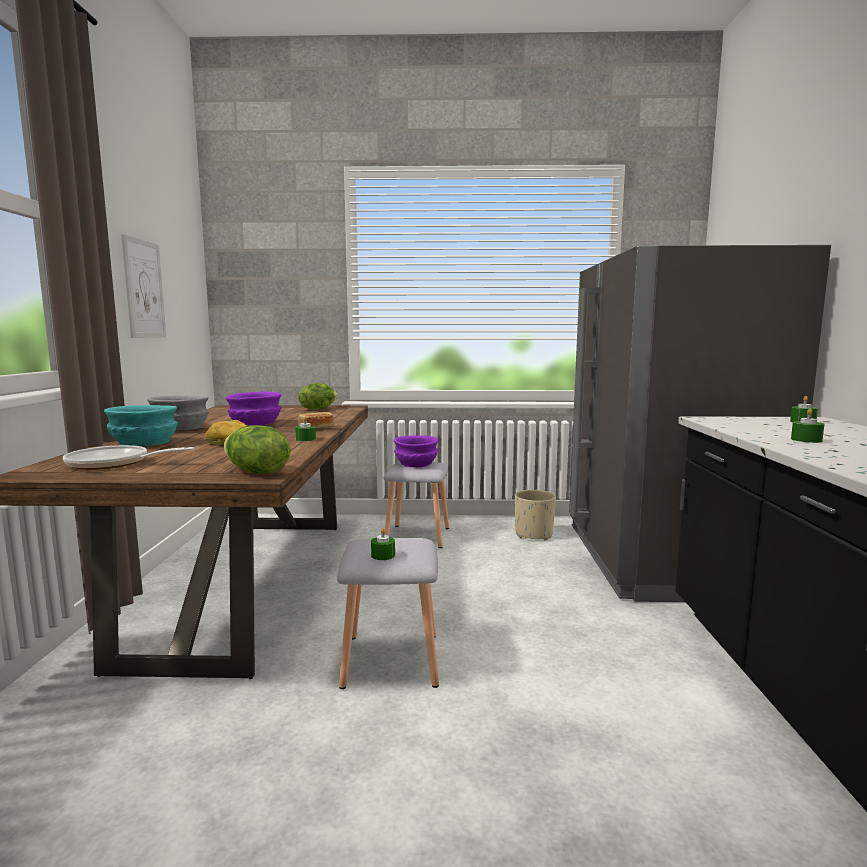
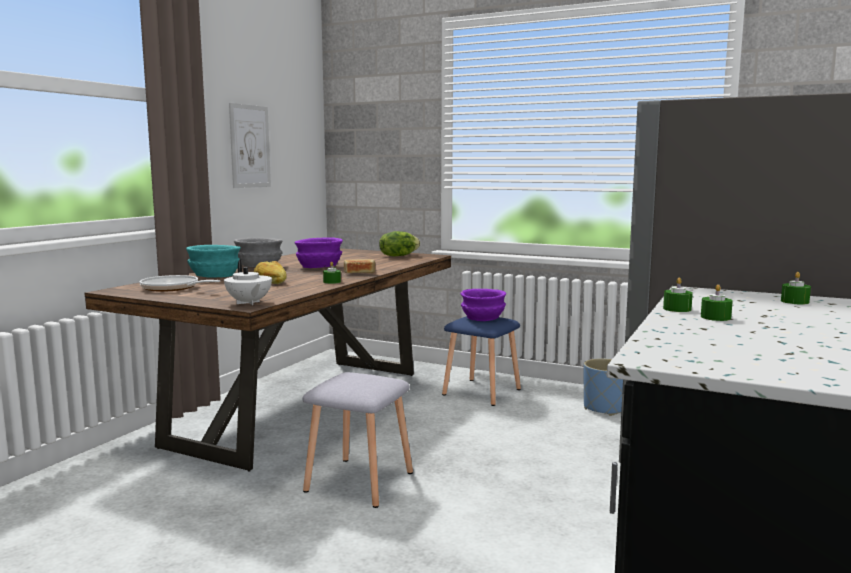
camera: 25 degrees right, 0 degrees up
lettuce [224,425,290,474] -> white teapot [224,259,272,305]
green candle [371,528,395,560] -> green candle moved to [663,278,693,312]
grey stool [383,462,449,548] -> blue stool [442,316,521,406]
beige planter [515,490,556,540] -> blue planter [584,358,623,416]

